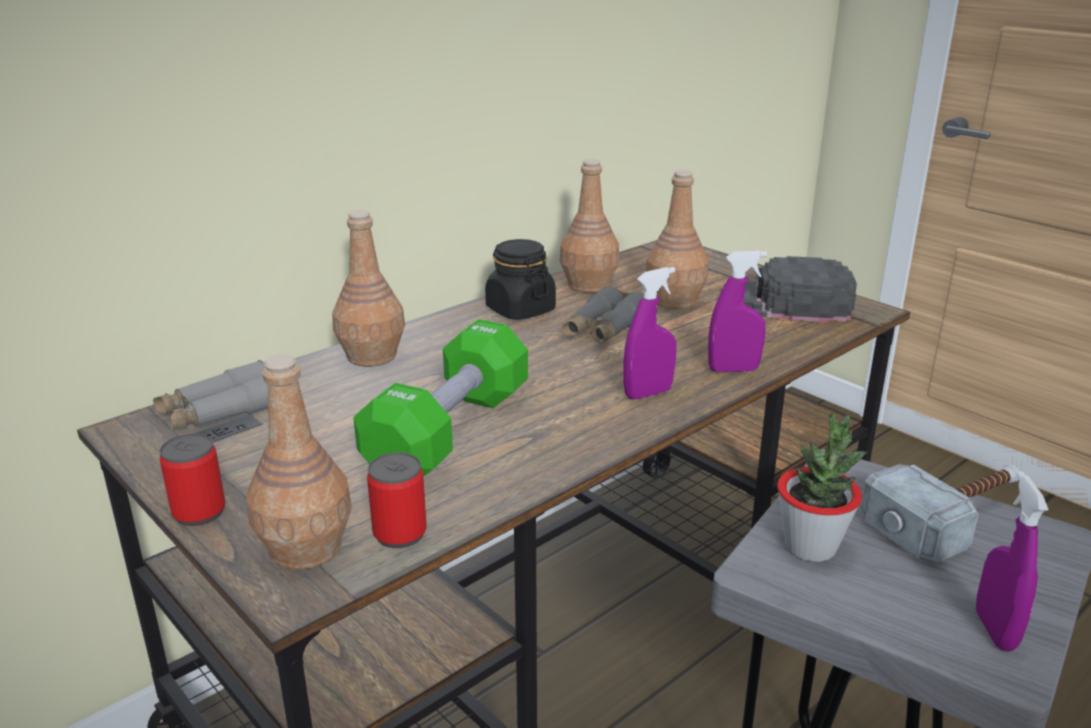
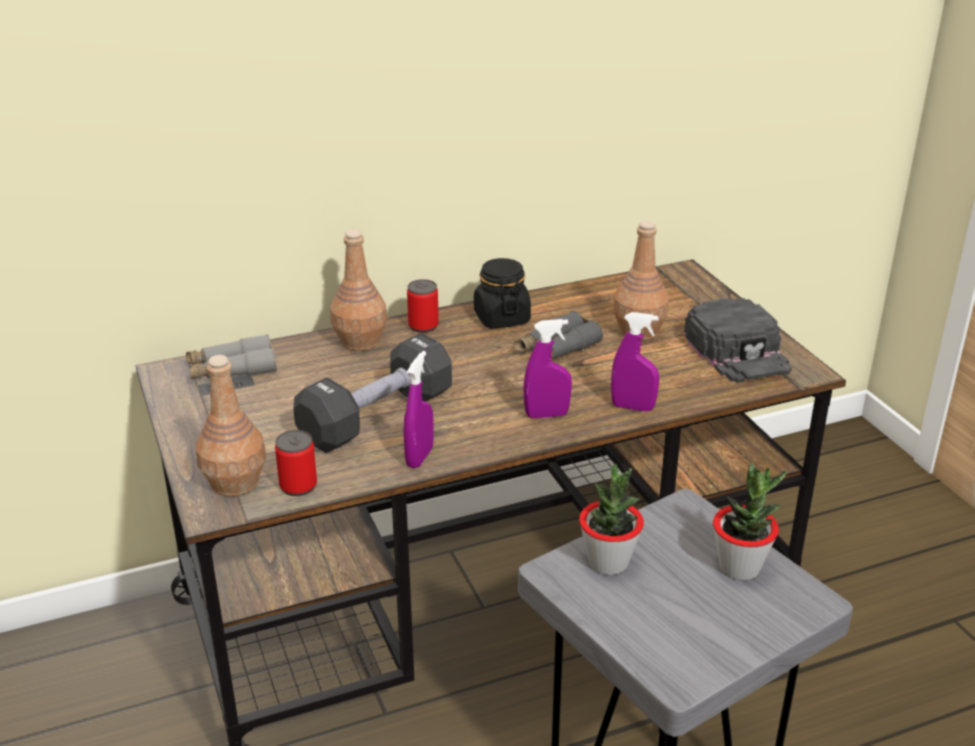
camera: 20 degrees right, 5 degrees up
can [159,434,225,526] -> can moved to [407,279,439,333]
green dumbbell [354,319,528,477] -> black dumbbell [293,333,452,453]
brown bottle [560,159,619,293] -> none
black cap [724,256,857,322] -> black cap turned 135 degrees counterclockwise [684,298,792,383]
hammer [860,464,1019,562] -> potted plant [713,463,787,580]
purple spray bottle [976,471,1049,651] -> purple spray bottle moved to [403,351,434,468]

